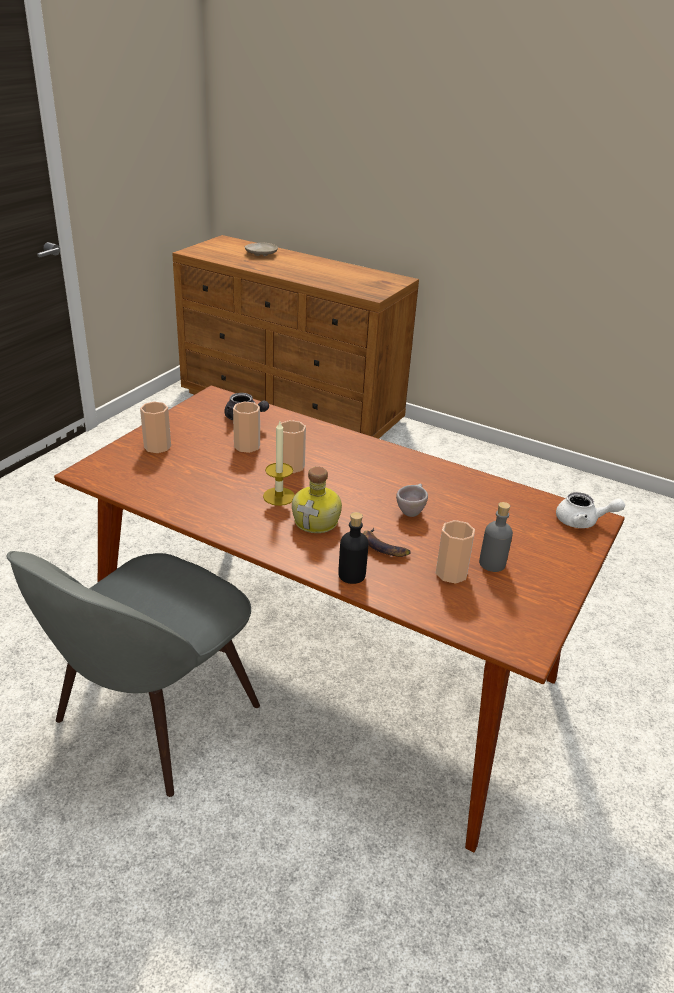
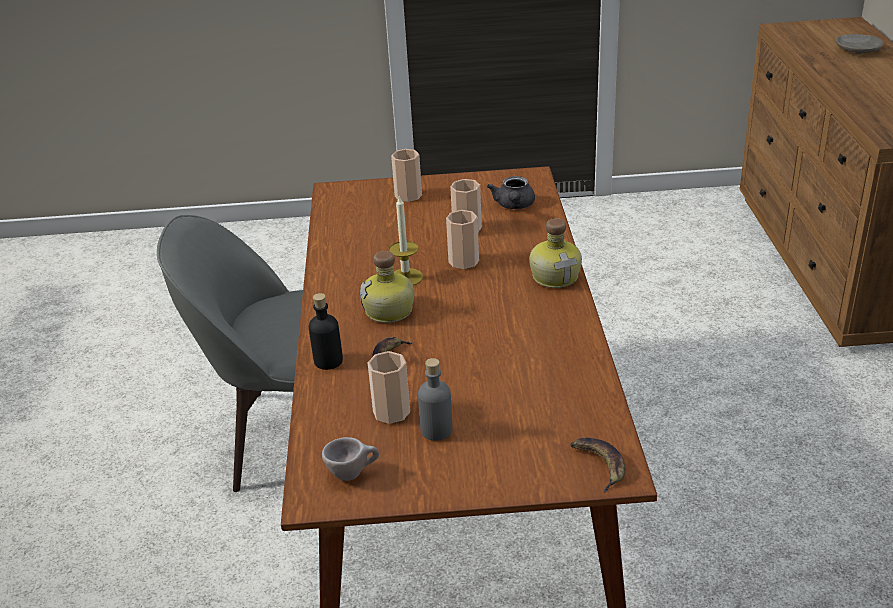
camera: 60 degrees right, 0 degrees up
beige cup [396,484,428,517] -> beige cup moved to [322,437,379,481]
white teapot [556,492,625,528] -> banana [570,438,625,493]
none -> bottle [529,218,582,288]

